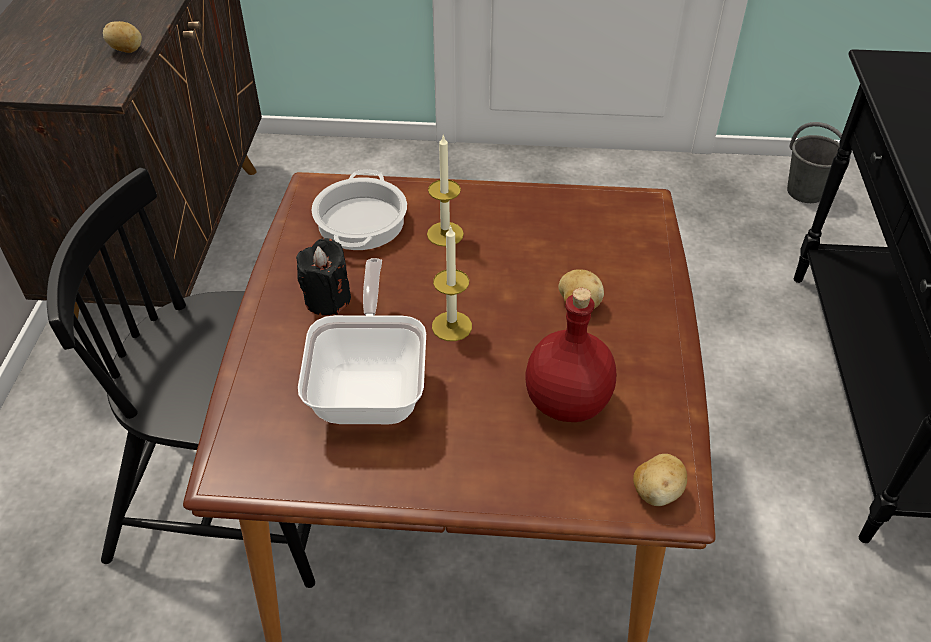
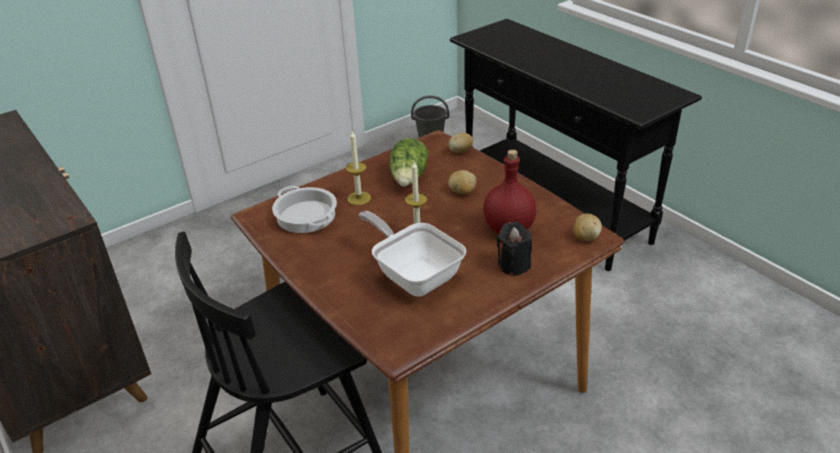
camera: 40 degrees left, 10 degrees down
potato [103,21,142,53] -> potato moved to [448,133,473,153]
black candle [296,238,351,315] -> black candle moved to [496,222,532,275]
none -> lettuce [389,138,428,187]

